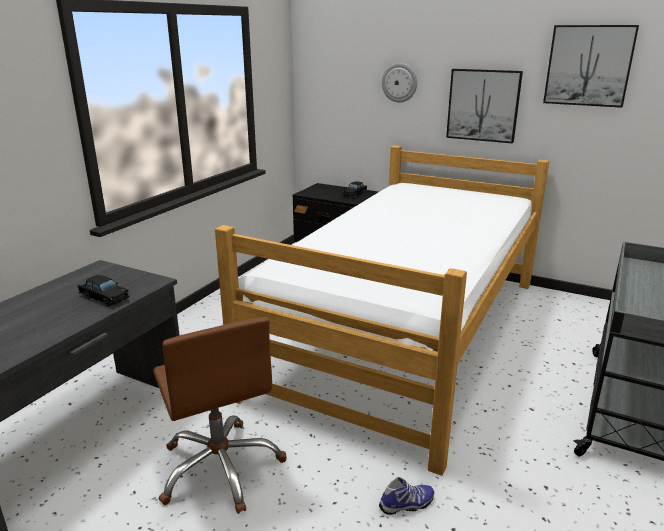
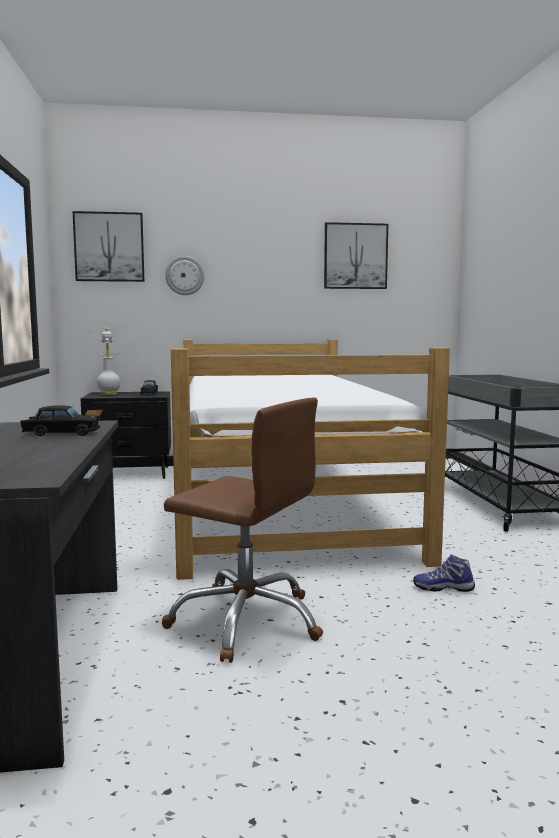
camera: 35 degrees left, 15 degrees down
shoe [379,477,434,515] -> shoe turned 120 degrees counterclockwise [413,554,475,592]
picture [446,69,523,144] -> picture moved to [73,211,144,282]
none -> white table lamp [91,327,126,395]

